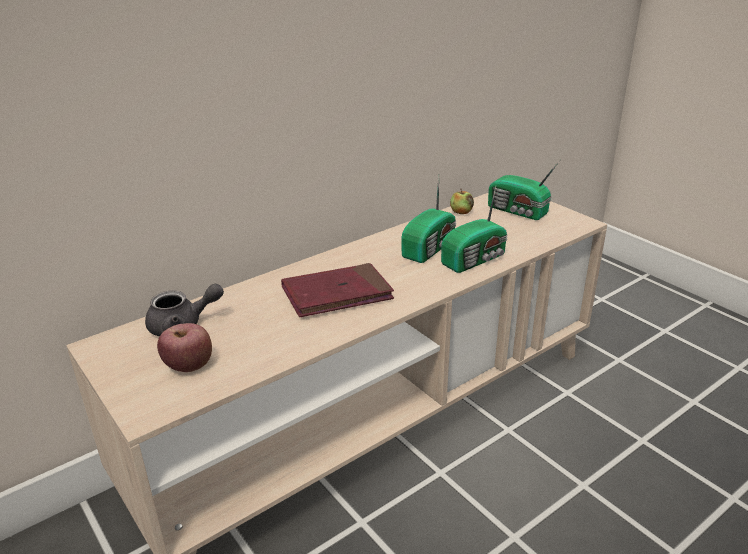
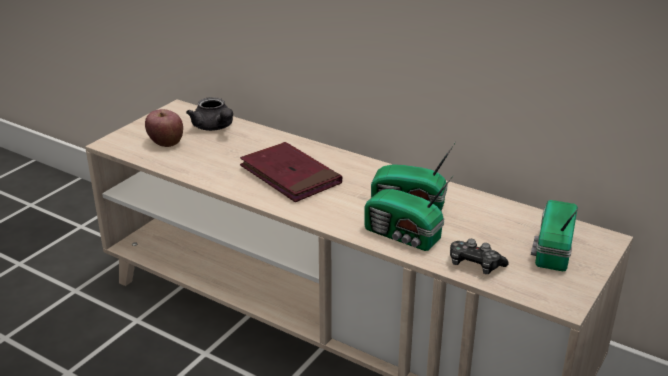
camera: 70 degrees right, 0 degrees up
apple [450,189,474,214] -> none
none -> game controller [450,239,509,274]

